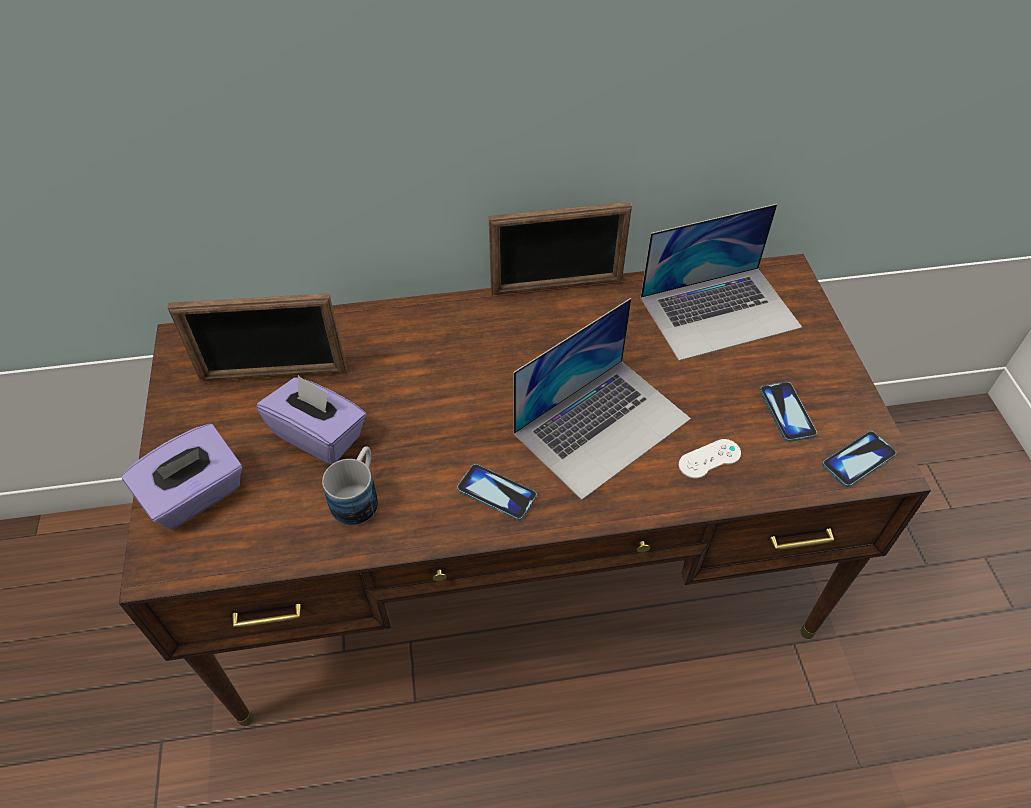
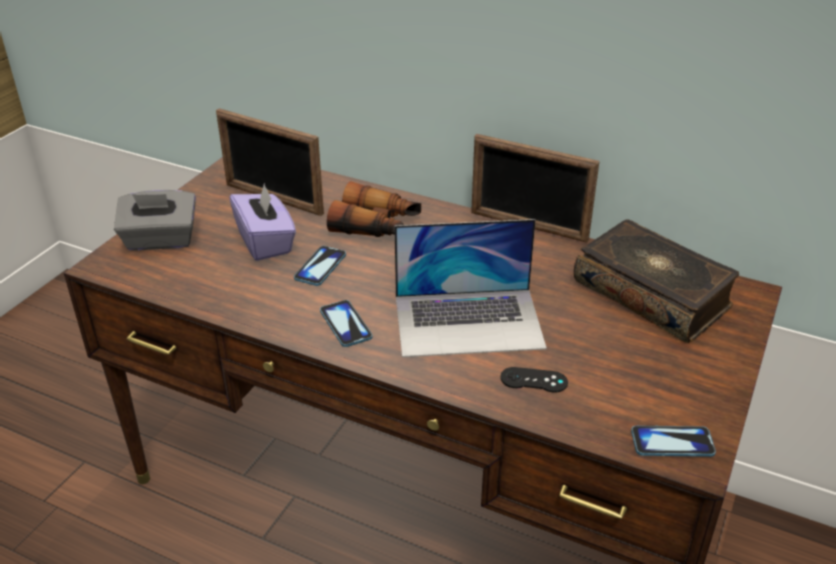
camera: 35 degrees right, 15 degrees down
purple tissue box [121,424,242,529] -> grey tissue box [114,190,196,251]
mug [322,446,378,526] -> none
laptop [641,204,802,361] -> book [574,219,739,343]
white game controller [679,439,741,479] -> black game controller [500,367,568,393]
phone [760,382,817,442] -> phone moved to [294,246,346,286]
none -> binoculars [327,181,421,237]

